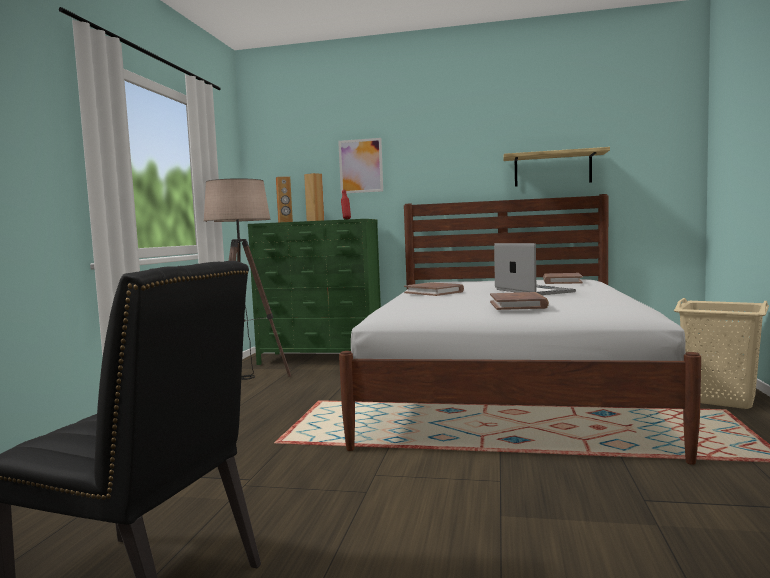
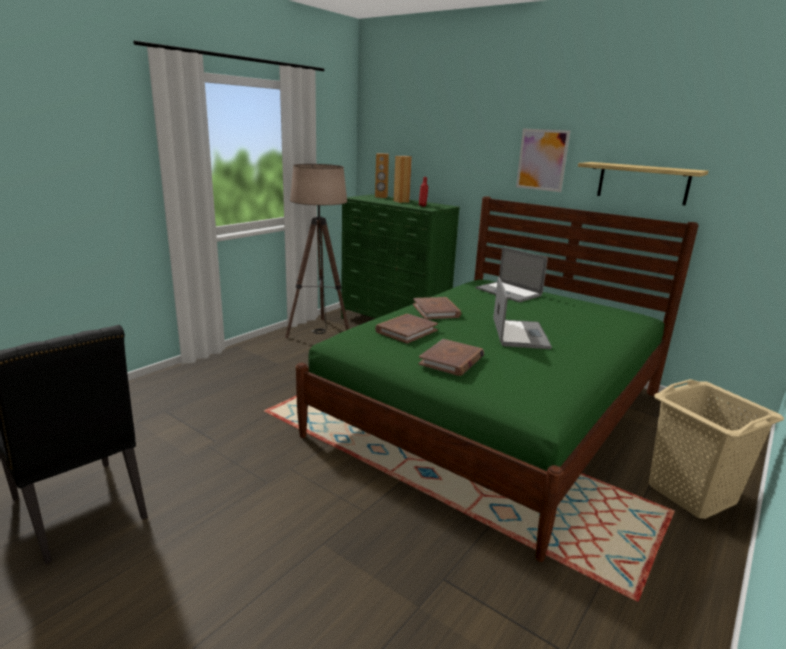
camera: 25 degrees right, 15 degrees up
picture [338,138,383,194] -> picture moved to [516,129,570,192]
white bed [339,194,701,465] -> green bed [296,196,699,562]
brown book [543,273,583,284] -> brown book moved to [375,314,438,344]
none -> laptop [476,247,548,302]

